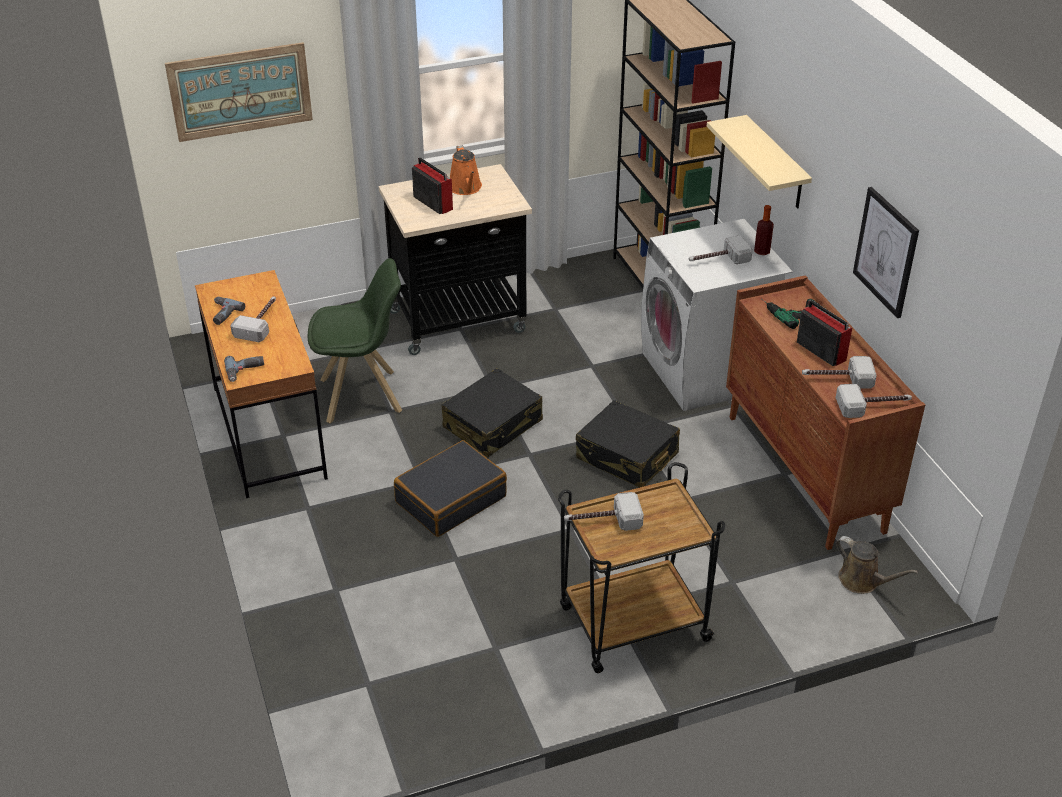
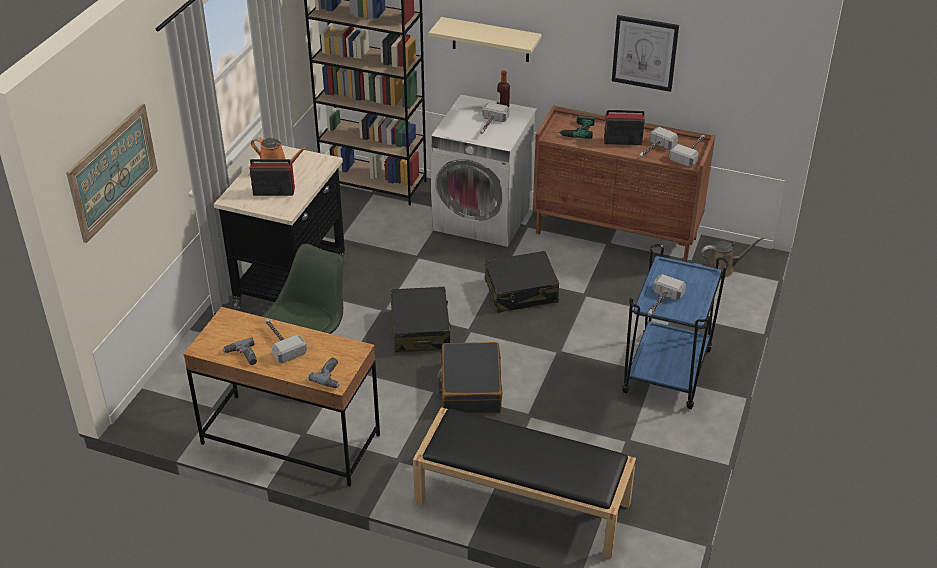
camera: 50 degrees left, 0 degrees up
brown cart [558,462,725,673] -> blue cart [622,244,728,409]
none -> black bench [413,407,636,559]

